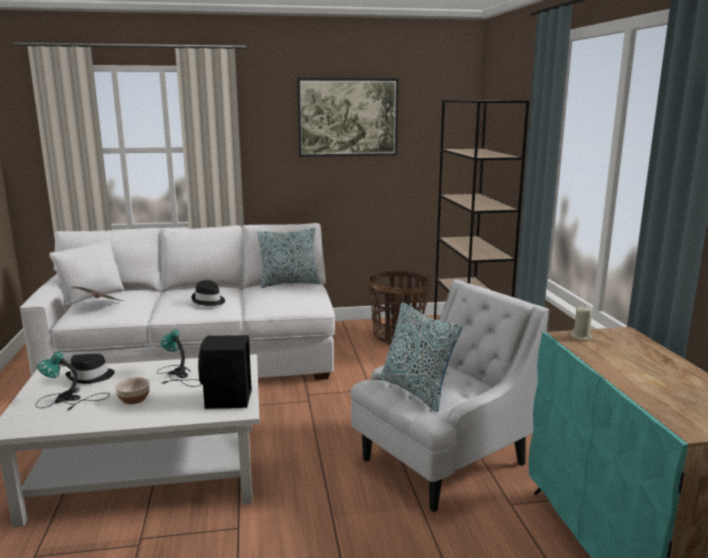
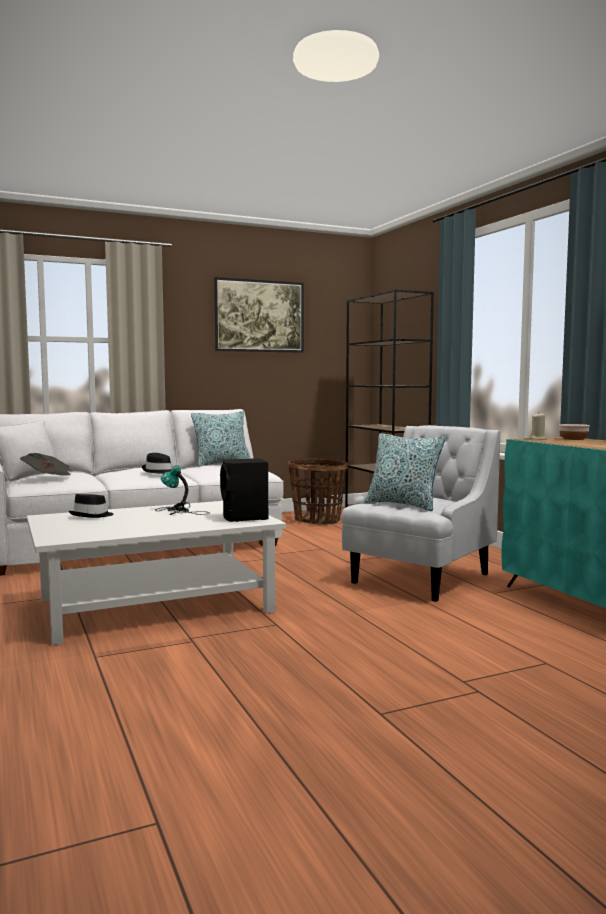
camera: 15 degrees left, 10 degrees down
table lamp [36,352,110,411] -> none
bowl [115,377,150,404] -> bowl moved to [559,424,590,440]

